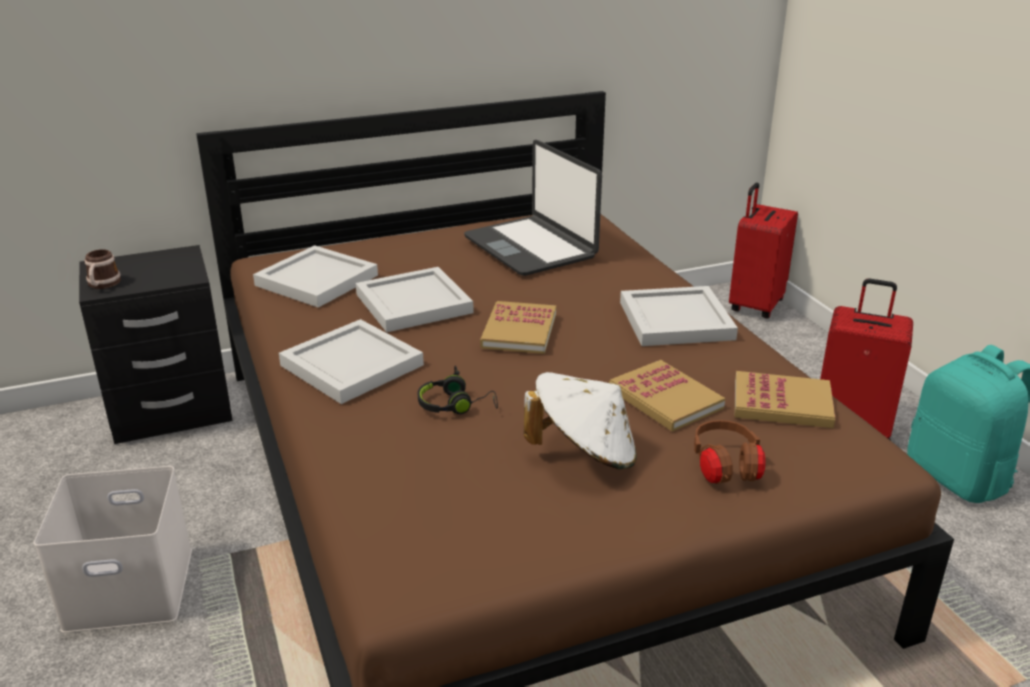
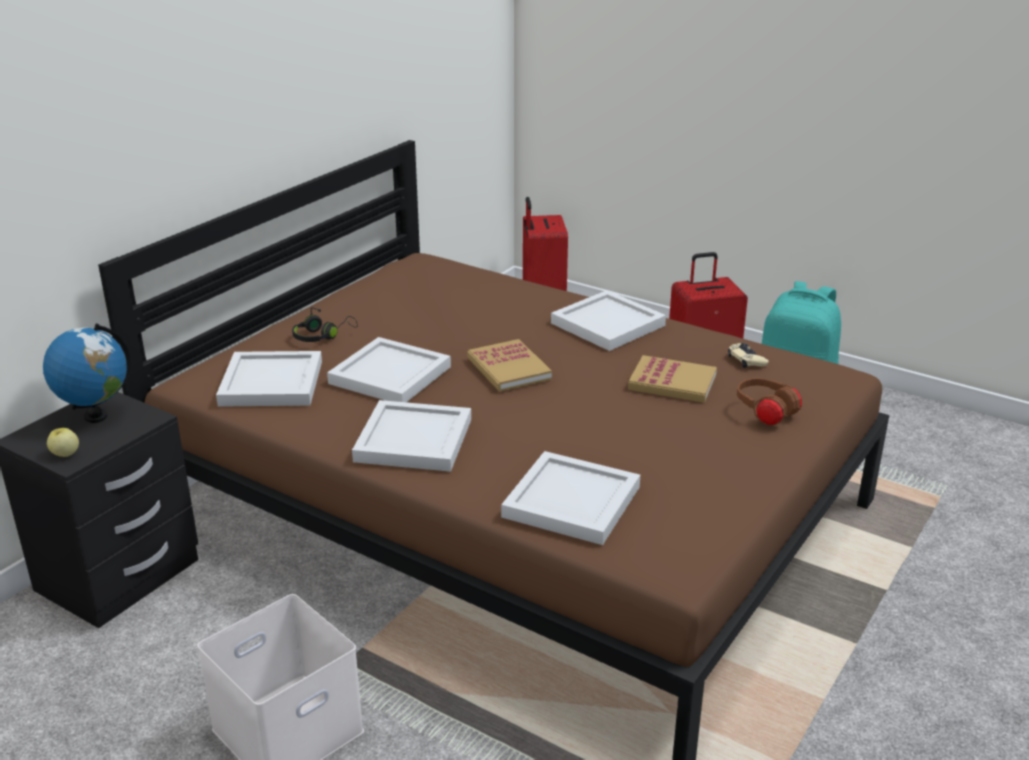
camera: 35 degrees left, 0 degrees up
mug [85,249,121,289] -> apple [47,428,79,457]
black headphones [418,366,498,414] -> black headphones moved to [292,307,358,342]
laptop [464,140,602,276] -> none
white hat [524,372,637,469] -> none
book [734,371,835,428] -> beige game controller [728,343,769,368]
none -> globe [43,323,131,423]
none -> white tray [501,451,640,545]

